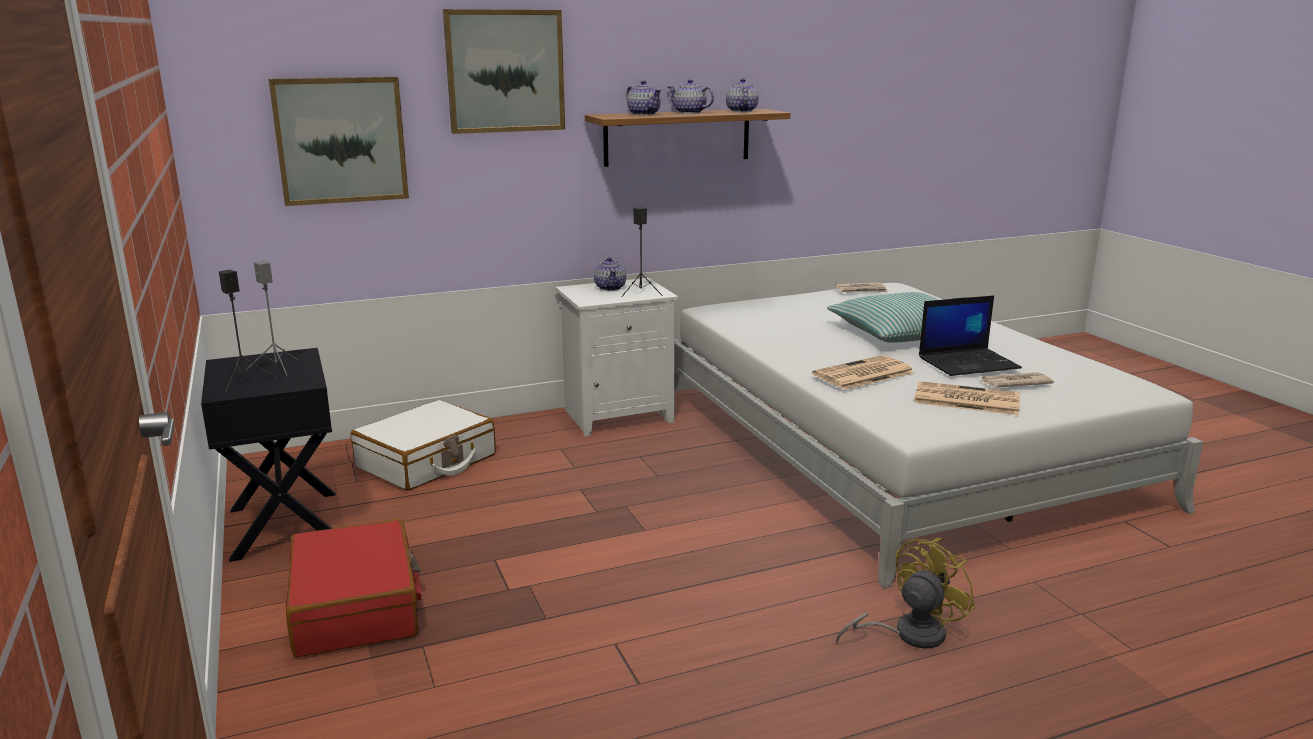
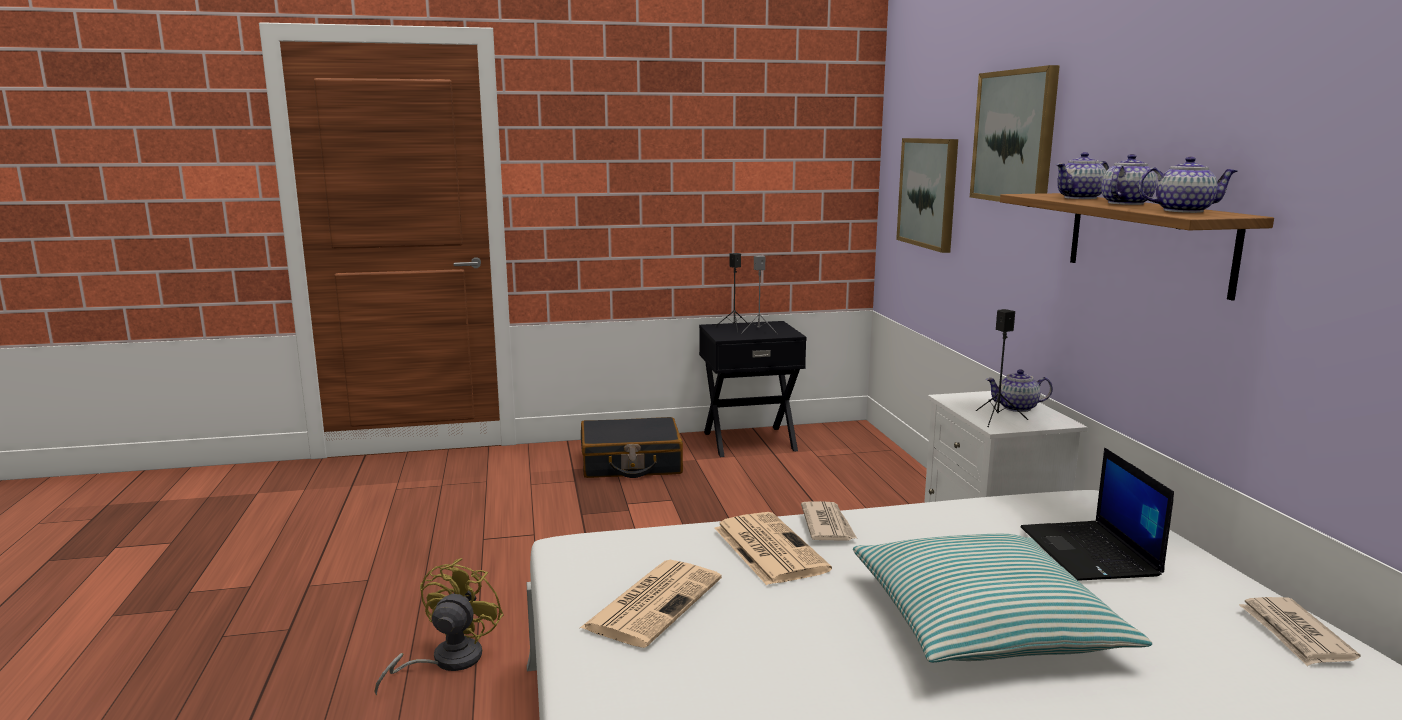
camera: 100 degrees right, 5 degrees down
red suitcase [286,519,421,657] -> black suitcase [581,417,683,478]
white suitcase [350,400,496,491] -> none
yellow fan [836,538,975,649] -> yellow fan turned 135 degrees counterclockwise [374,558,504,695]
laptop [919,295,1022,376] -> laptop moved to [1021,448,1174,581]
newspaper [980,372,1054,387] -> newspaper moved to [801,501,857,541]

